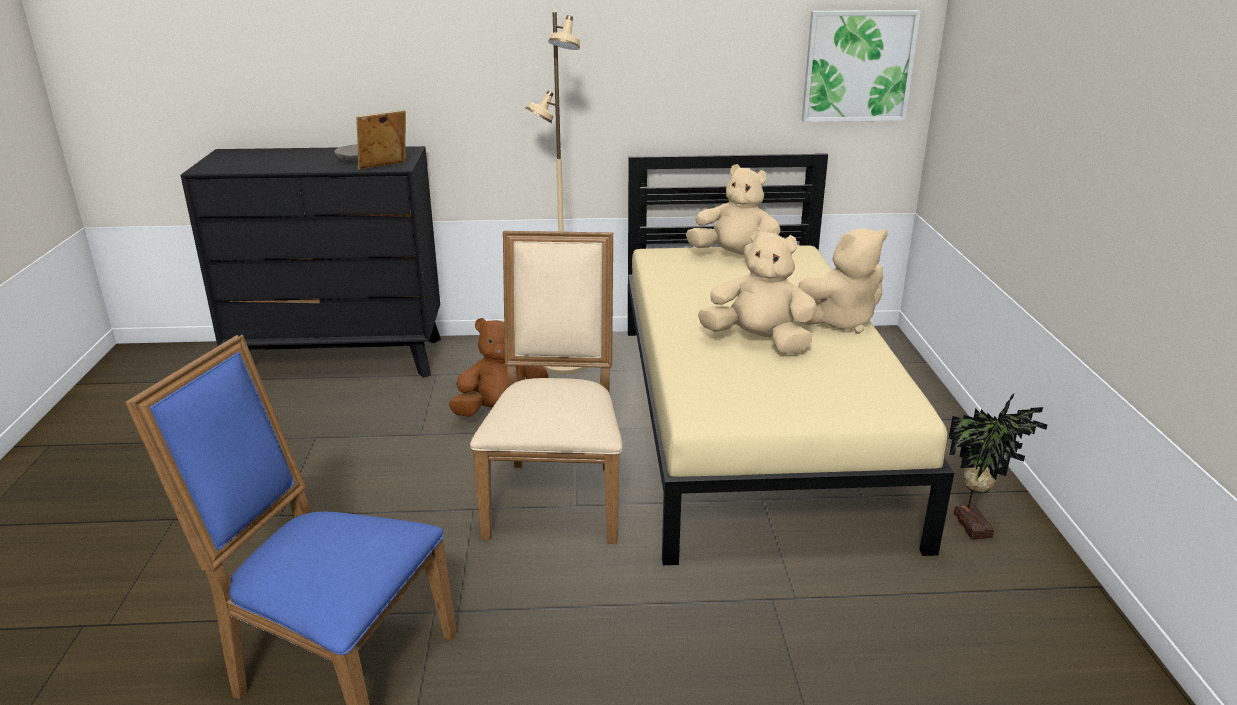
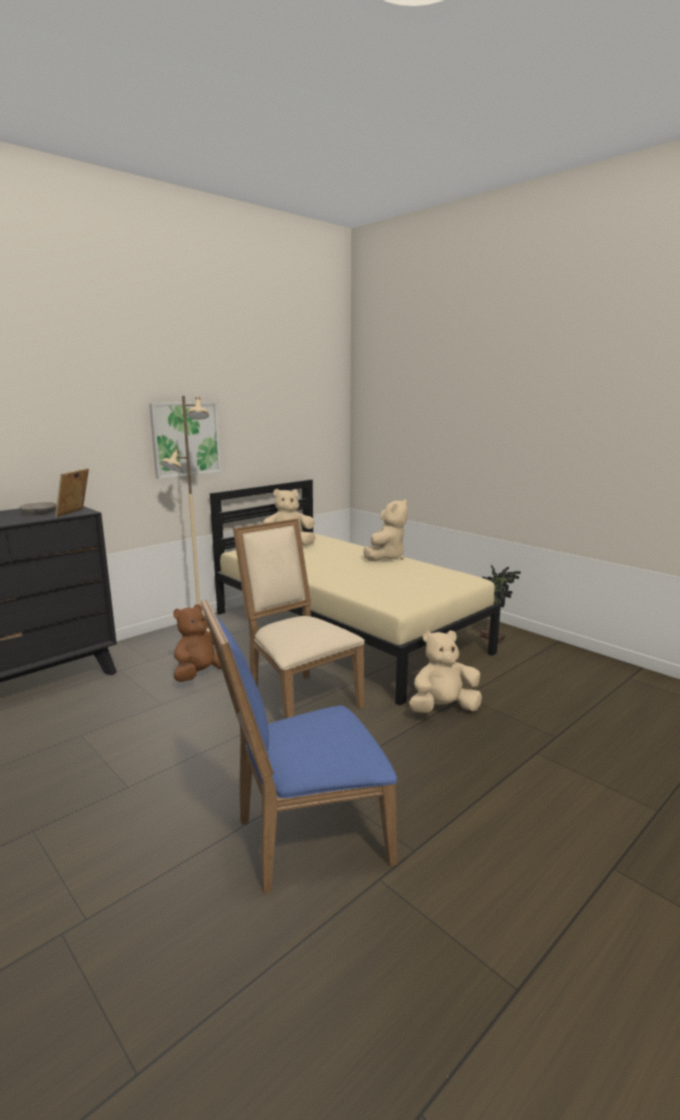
camera: 40 degrees left, 10 degrees down
beige plush toy [698,227,818,354] -> beige plush toy moved to [409,630,482,713]
picture [802,10,921,122] -> picture moved to [149,402,221,479]

